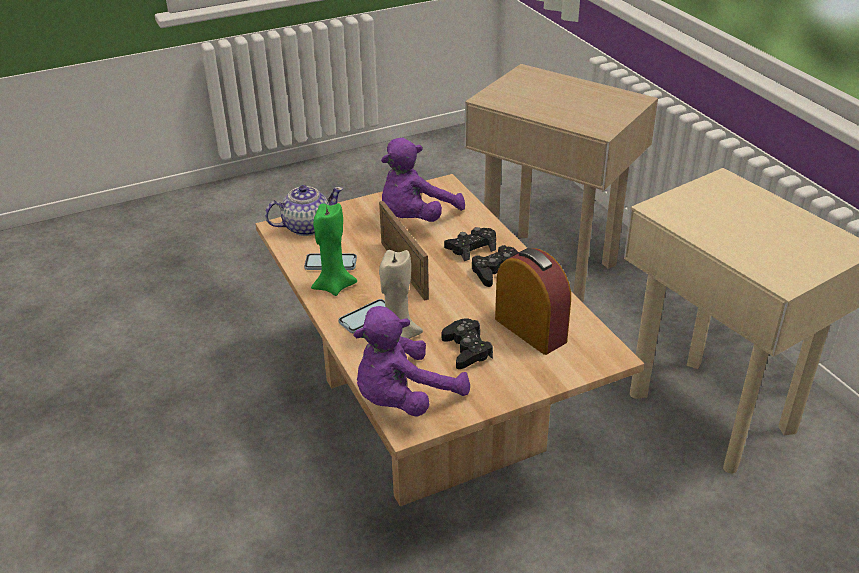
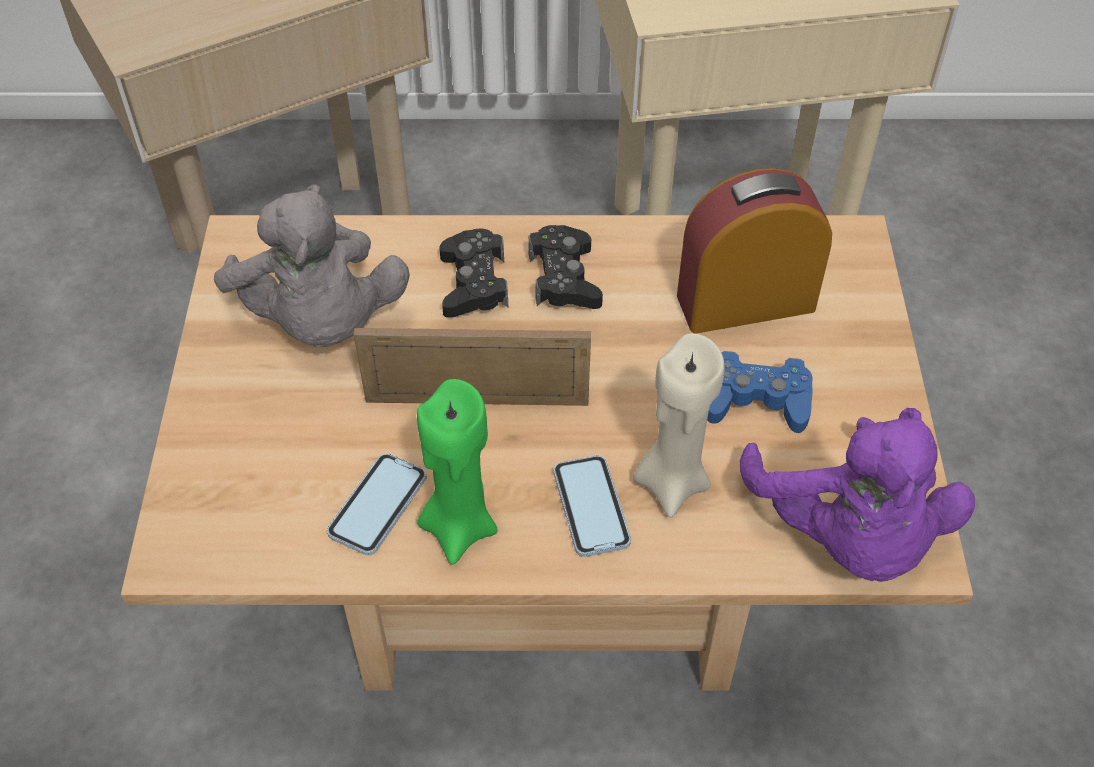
camera: 65 degrees left, 15 degrees up
teapot [265,185,343,236] -> none
purple plush toy [381,138,465,222] -> grey plush toy [214,184,410,347]
black game controller [442,318,493,369] -> blue game controller [707,351,813,433]

